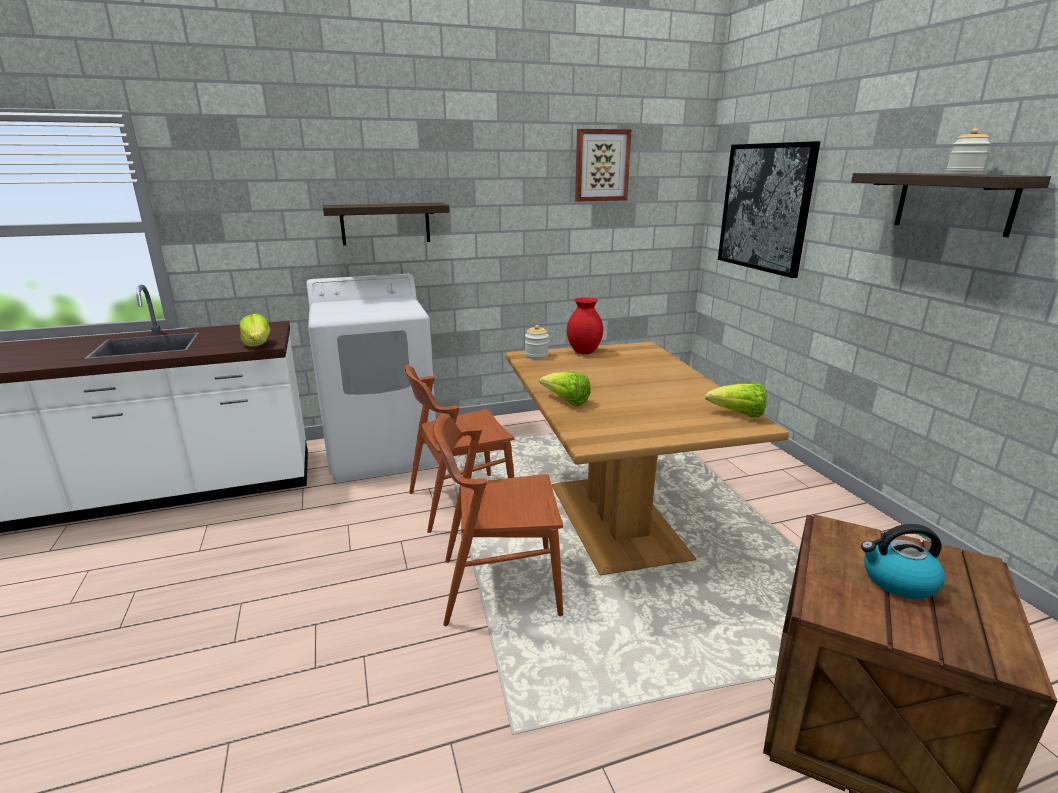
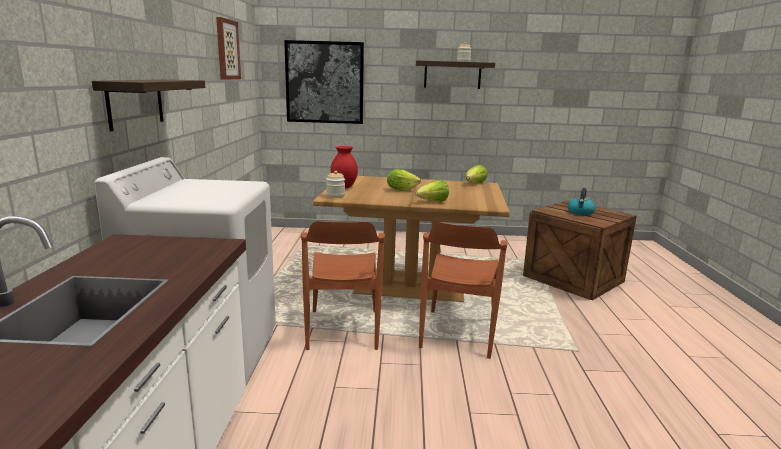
camera: 70 degrees left, 5 degrees down
lettuce [240,314,271,347] -> lettuce moved to [387,169,421,191]

